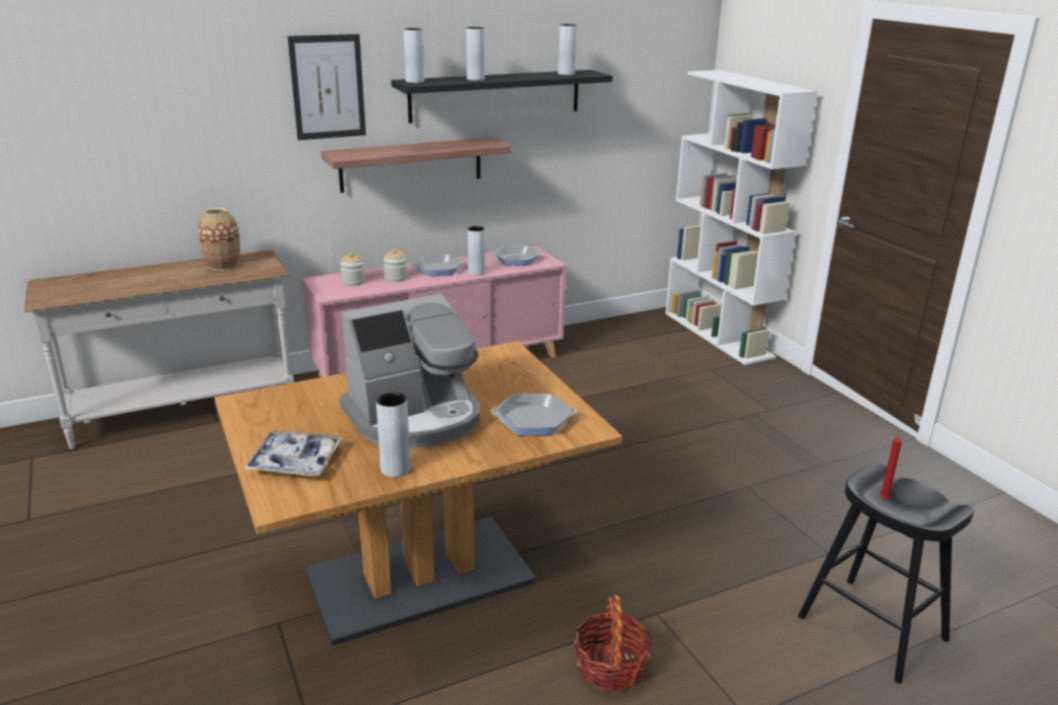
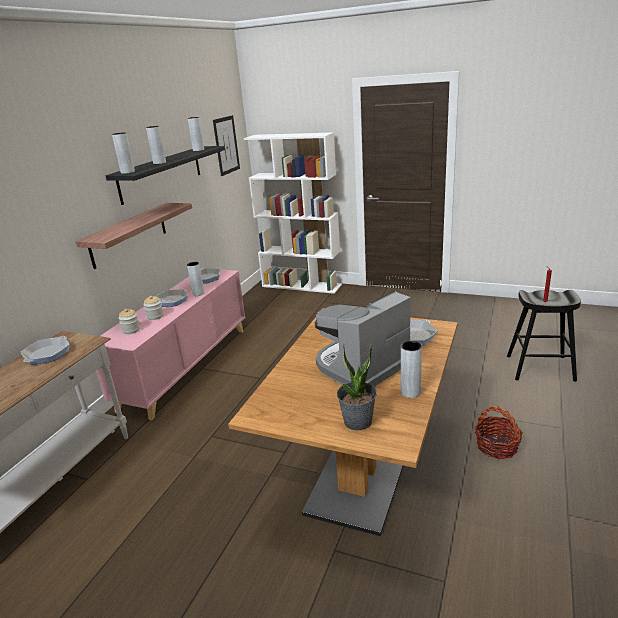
camera: 40 degrees left, 0 degrees up
vase [198,207,240,271] -> frying pan [21,336,70,365]
tray [243,431,343,476] -> potted plant [337,343,377,430]
picture [288,34,366,140] -> picture moved to [213,115,240,176]
coffee machine [339,294,480,448] -> coffee machine turned 150 degrees counterclockwise [315,291,411,387]

